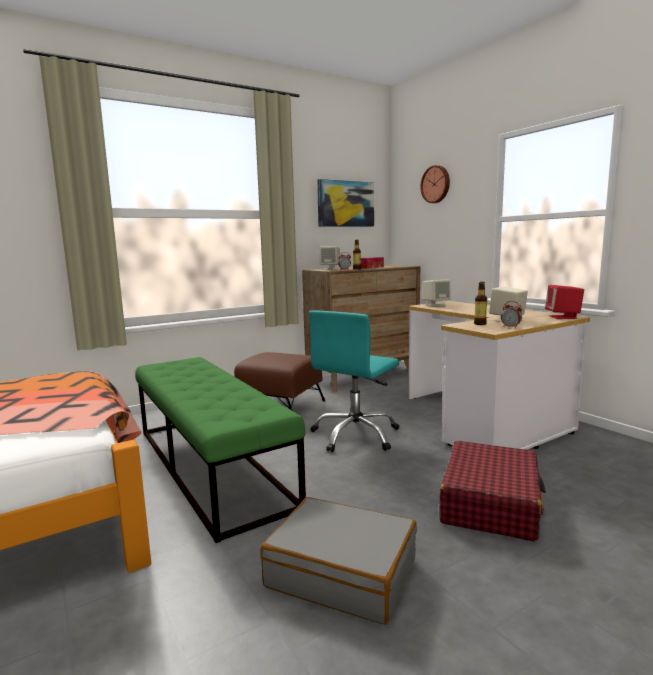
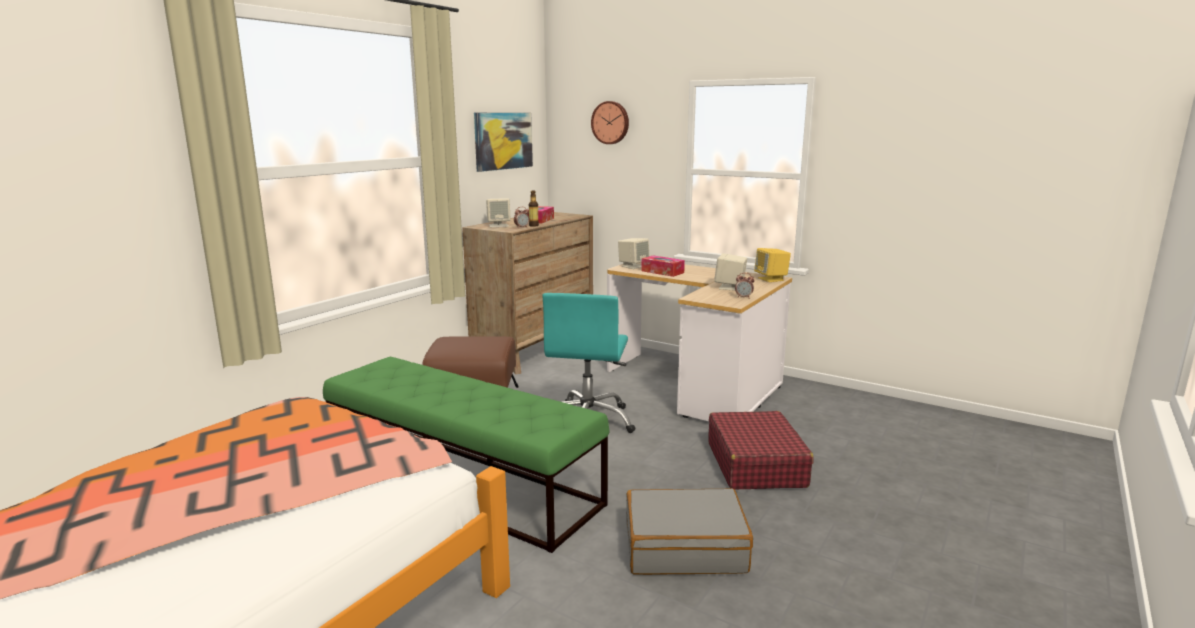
camera: 25 degrees left, 5 degrees up
bottle [474,282,487,325] -> none
red speaker [545,285,584,319] -> yellow speaker [754,248,791,282]
none -> tissue box [641,255,685,277]

